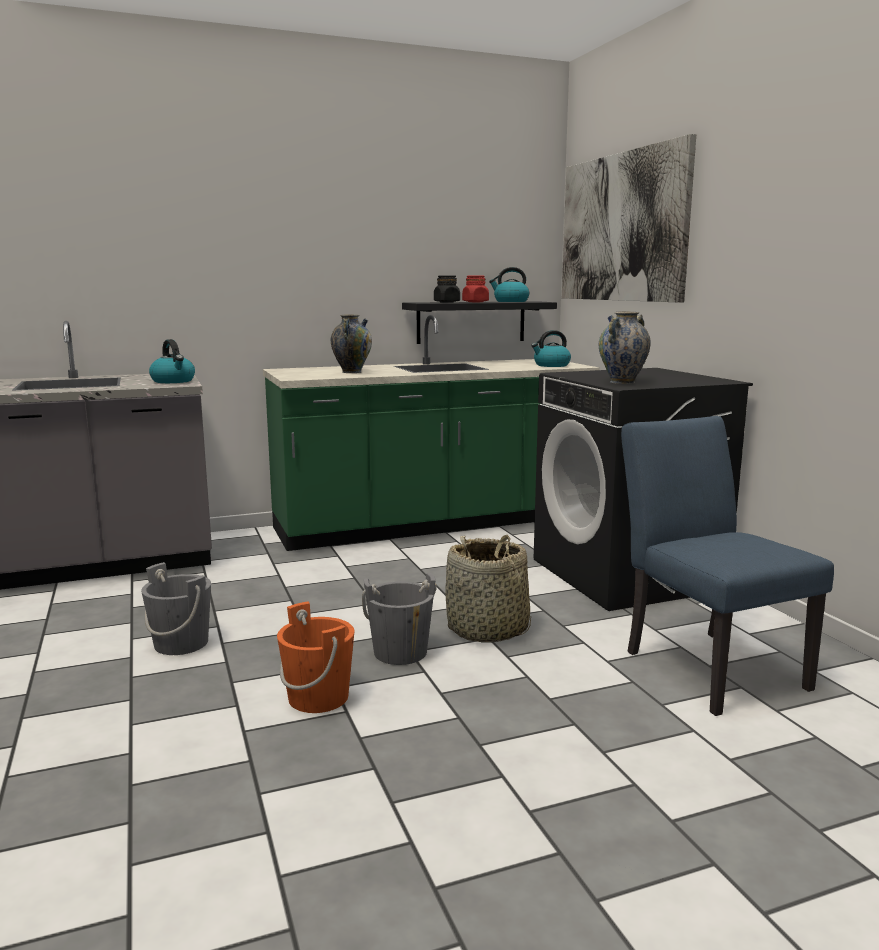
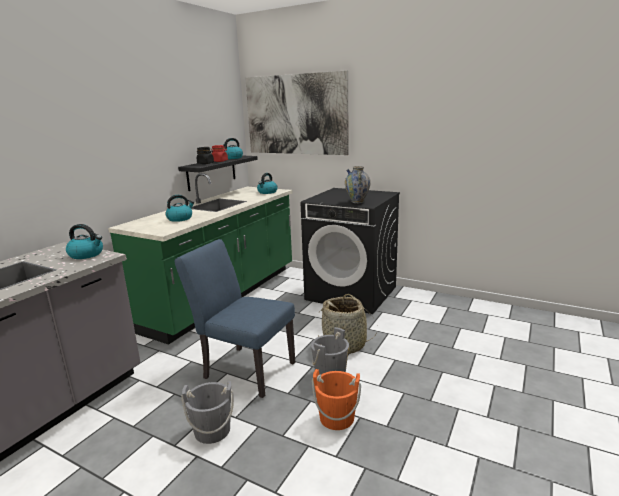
camera: 40 degrees left, 5 degrees up
vase [331,315,372,373] -> kettle [165,195,194,222]
blue chair [621,416,834,716] -> blue chair moved to [175,239,295,398]

